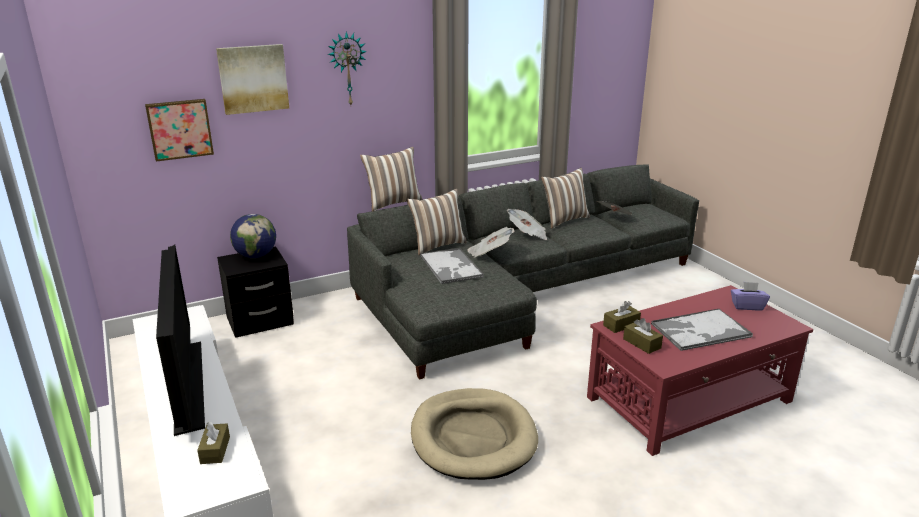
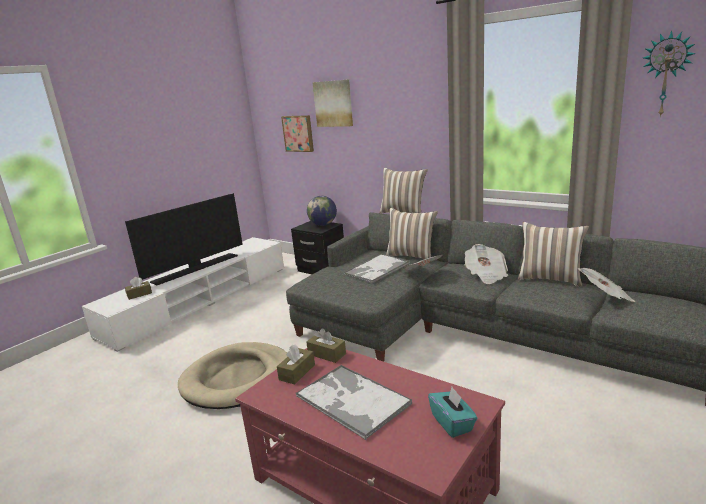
camera: 65 degrees right, 5 degrees down
wall clock [327,32,367,105] -> wall clock moved to [643,31,696,117]
purple tissue box [731,282,770,311] -> turquoise tissue box [428,387,477,438]

